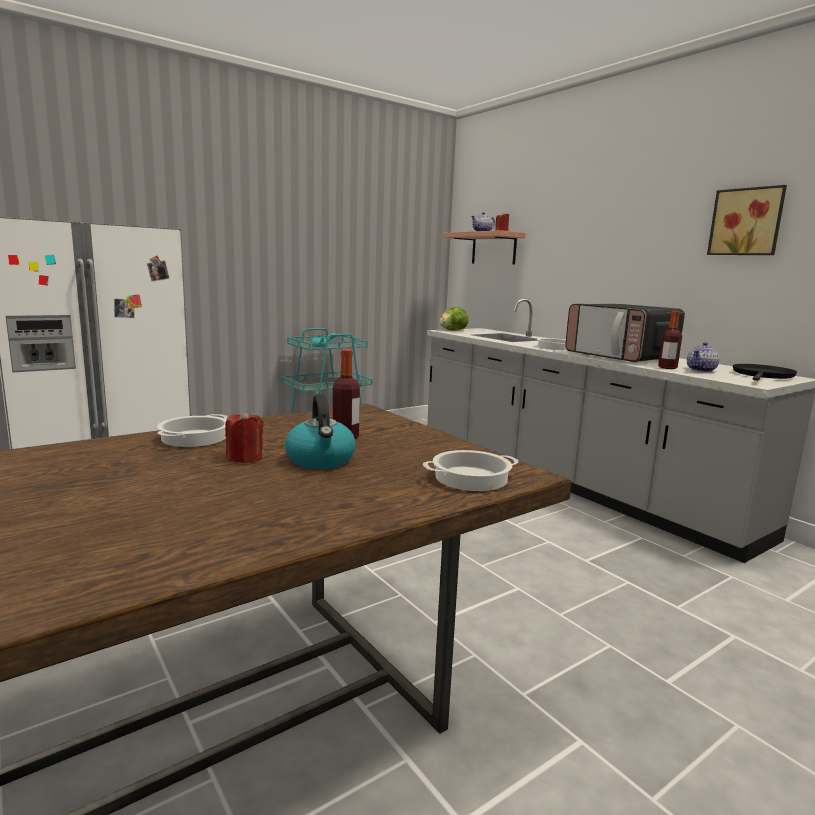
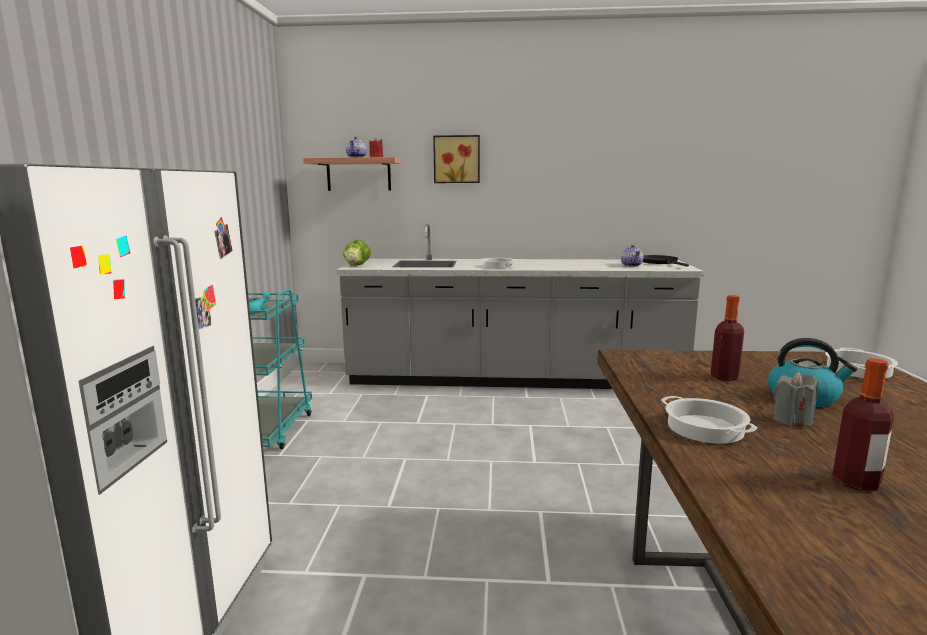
camera: 50 degrees left, 0 degrees up
red candle [225,410,264,463] -> grey candle [773,372,818,427]
microwave [565,303,685,363] -> none
bottle [658,311,682,369] -> bottle moved to [833,358,894,491]
picture [707,185,787,255] -> picture moved to [433,135,480,183]

